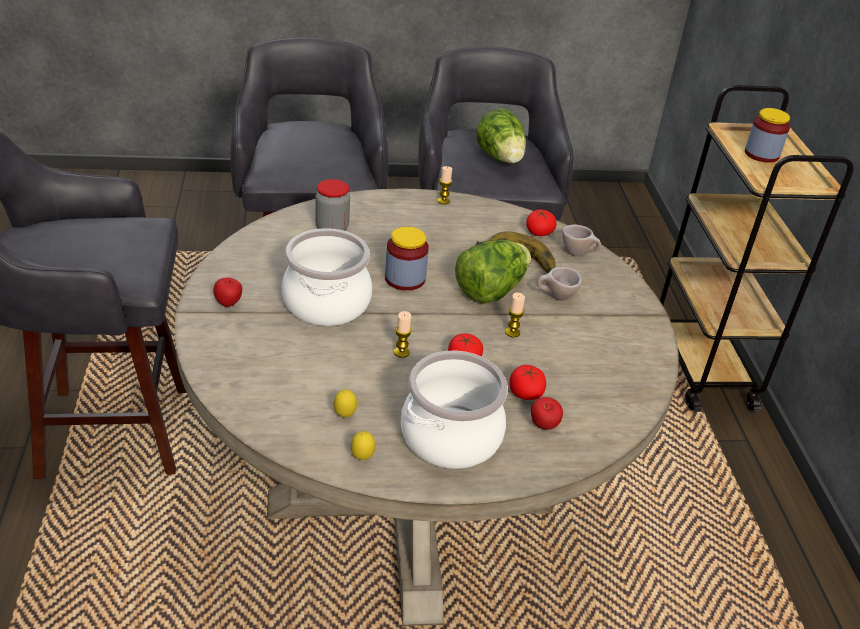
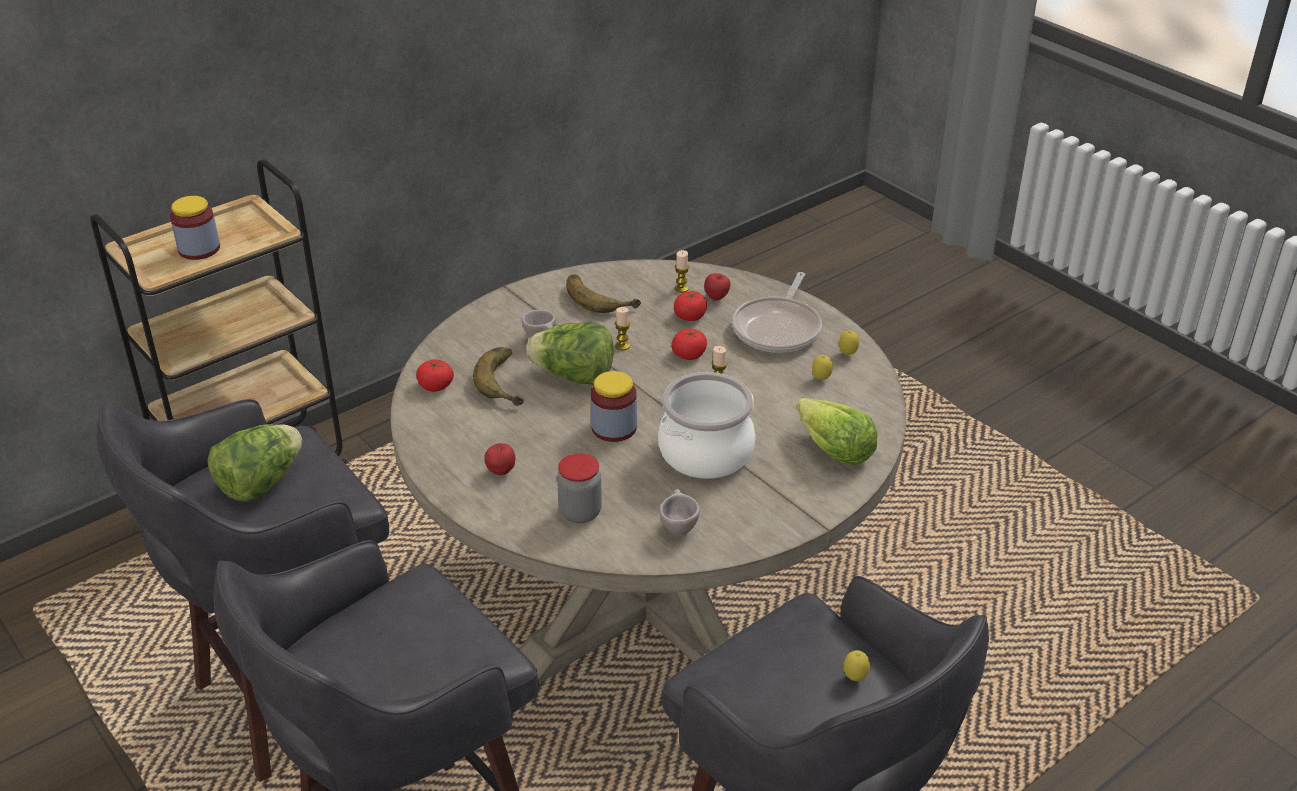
camera: 120 degrees left, 0 degrees up
apple [213,278,242,307] -> apple moved to [484,443,515,475]
cooking pot [401,351,508,469] -> frying pan [732,272,822,353]
candle [437,166,452,204] -> candle moved to [675,250,689,293]
beige cup [562,225,601,256] -> beige cup moved to [660,489,700,536]
none -> banana [566,274,641,313]
none -> lettuce [796,398,878,466]
none -> lemon [844,650,870,681]

